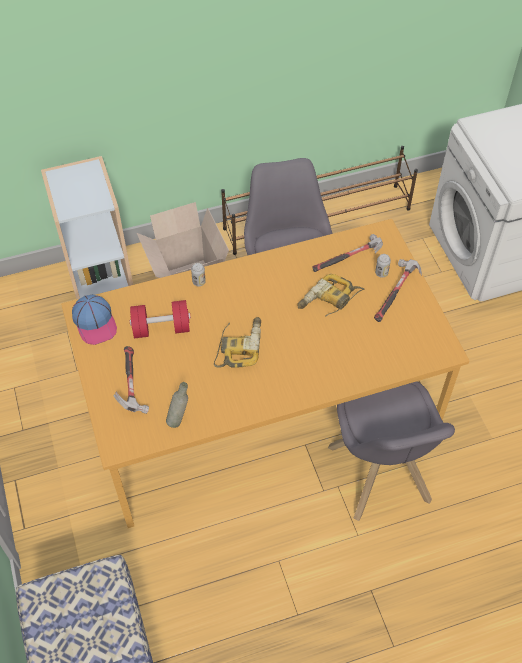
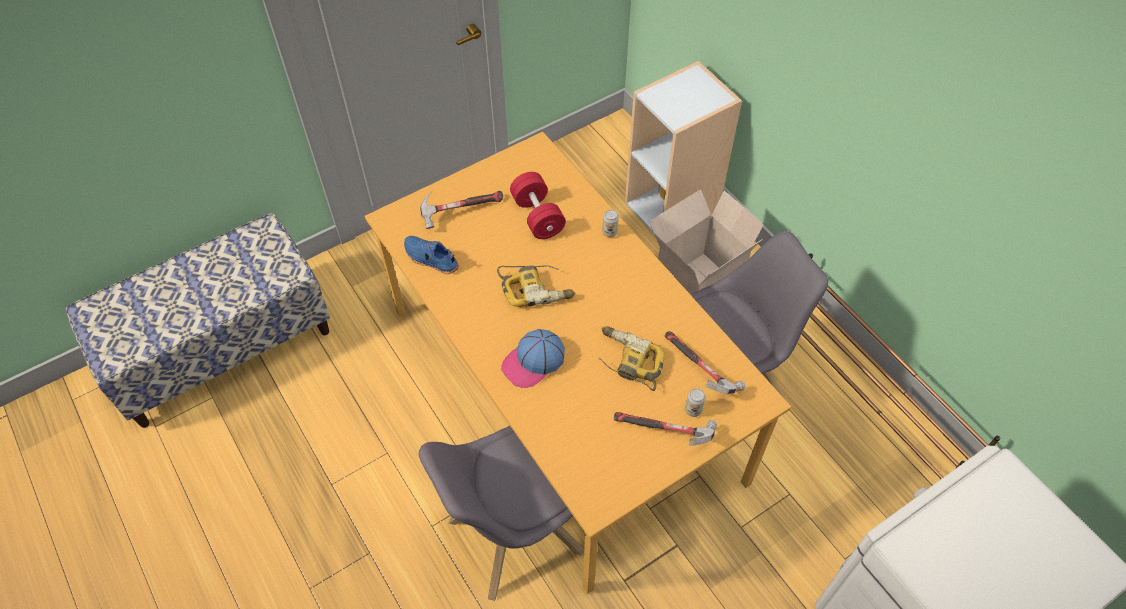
camera: 75 degrees right, 0 degrees up
cap [72,295,117,345] -> cap moved to [501,329,565,388]
grey bottle [166,382,188,428] -> blue shoe [404,236,459,274]

